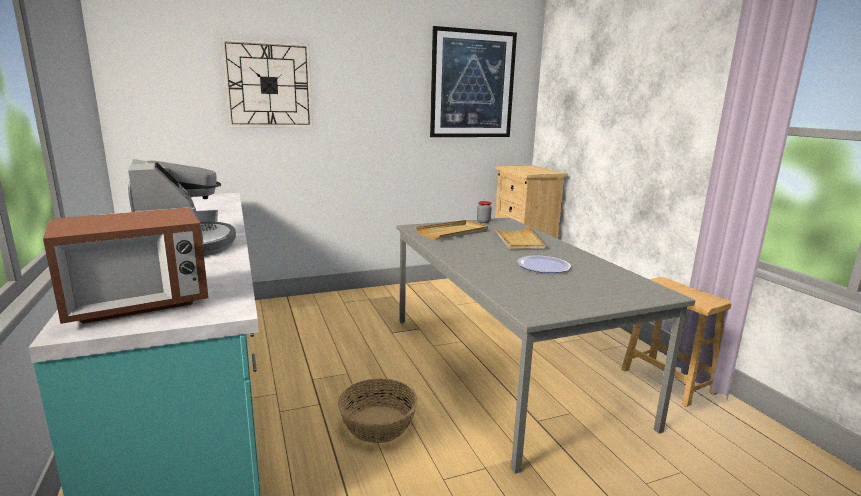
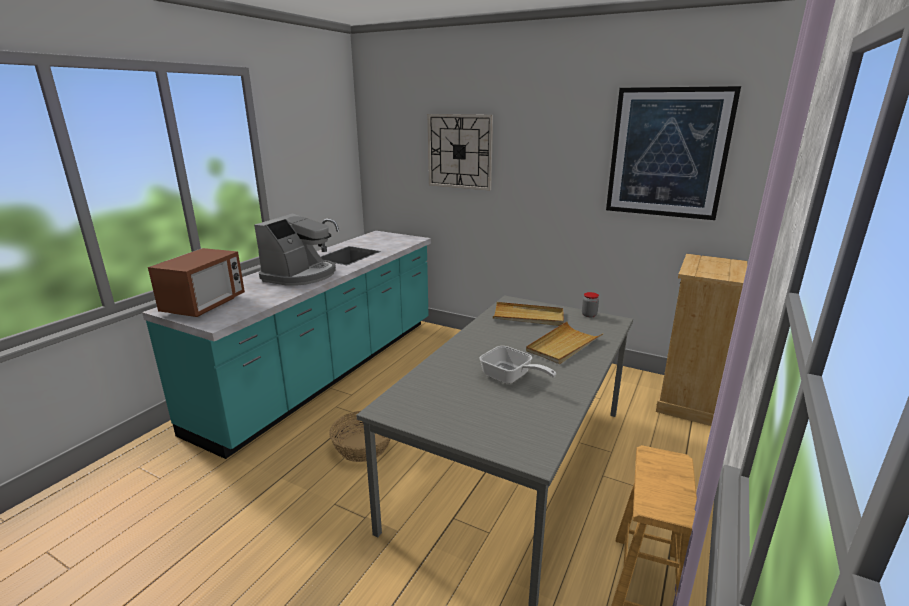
camera: 50 degrees right, 5 degrees up
microwave [43,207,209,324] -> microwave turned 90 degrees counterclockwise [148,248,245,317]
plate [517,256,571,273] -> frying pan [479,346,556,384]

